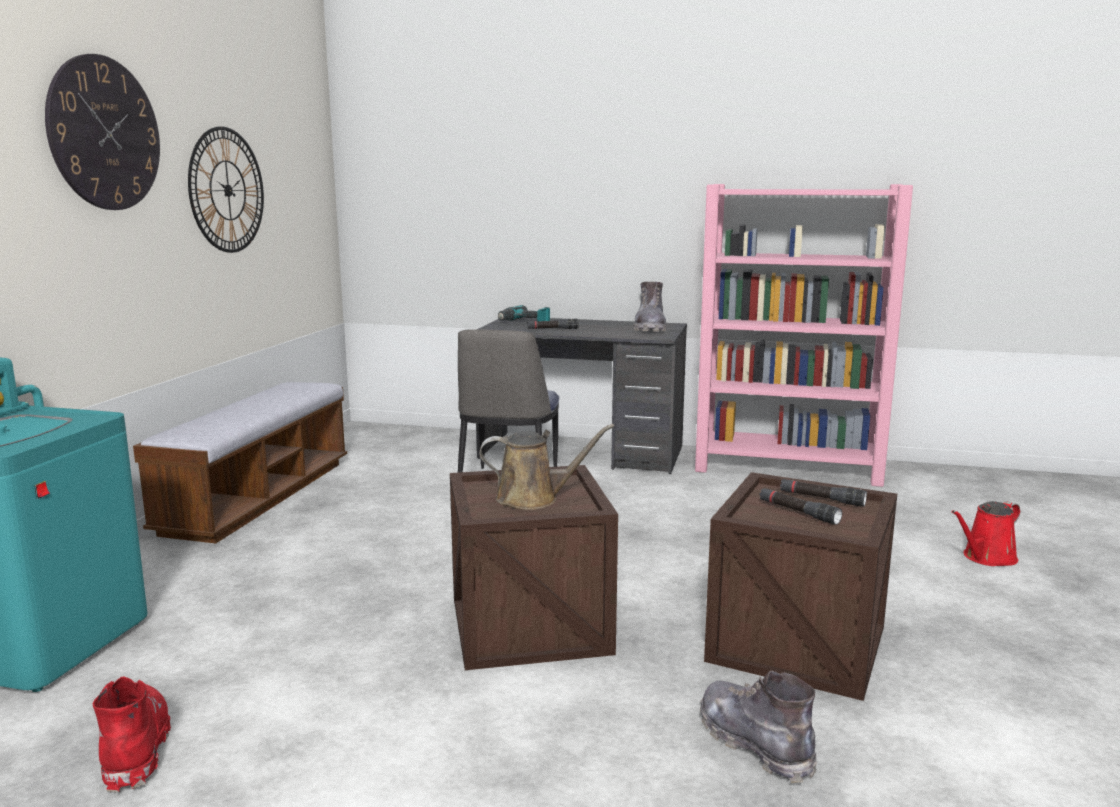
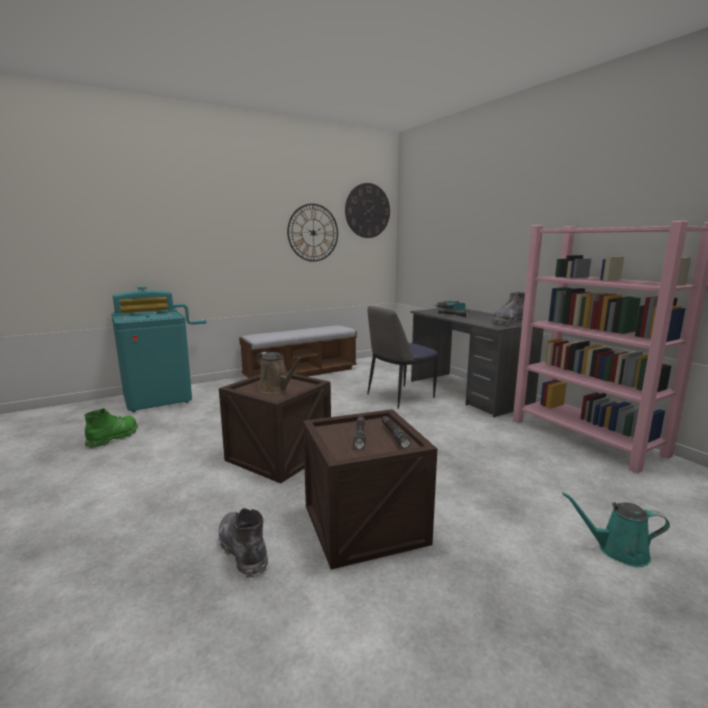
camera: 45 degrees right, 0 degrees up
wall clock [45,54,160,210] -> wall clock moved to [345,183,390,238]
red boot [92,676,171,792] -> green boot [84,408,138,449]
grey boot [700,671,817,783] -> grey boot turned 45 degrees counterclockwise [218,508,268,578]
red watering can [952,501,1020,566] -> turquoise watering can [562,492,670,567]

